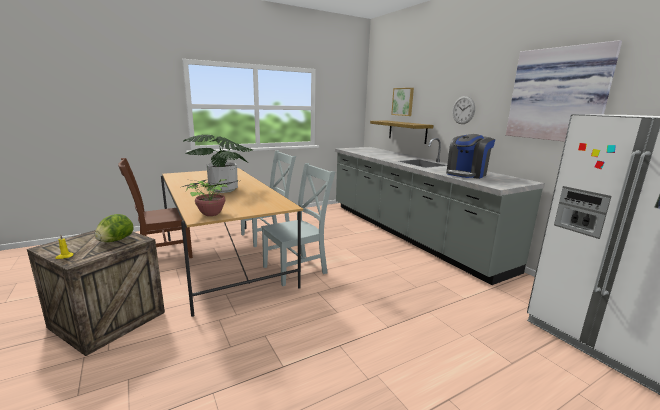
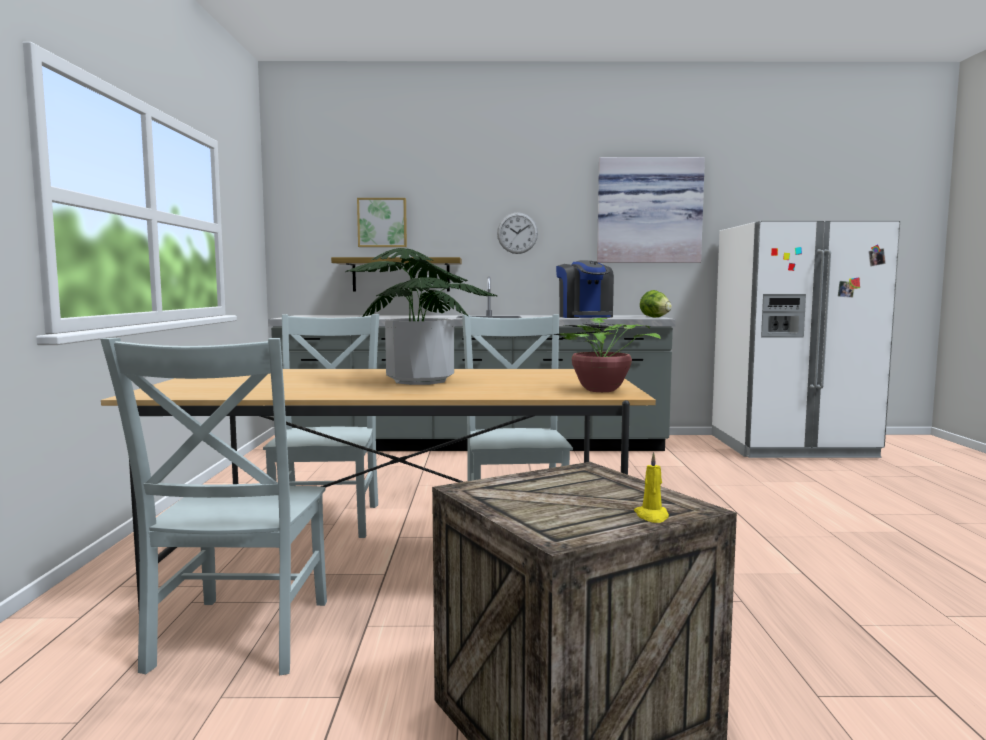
camera: 60 degrees left, 10 degrees down
lettuce [95,214,133,242] -> lettuce moved to [640,290,672,317]
brown chair [118,158,193,258] -> grey chair [100,338,327,675]

